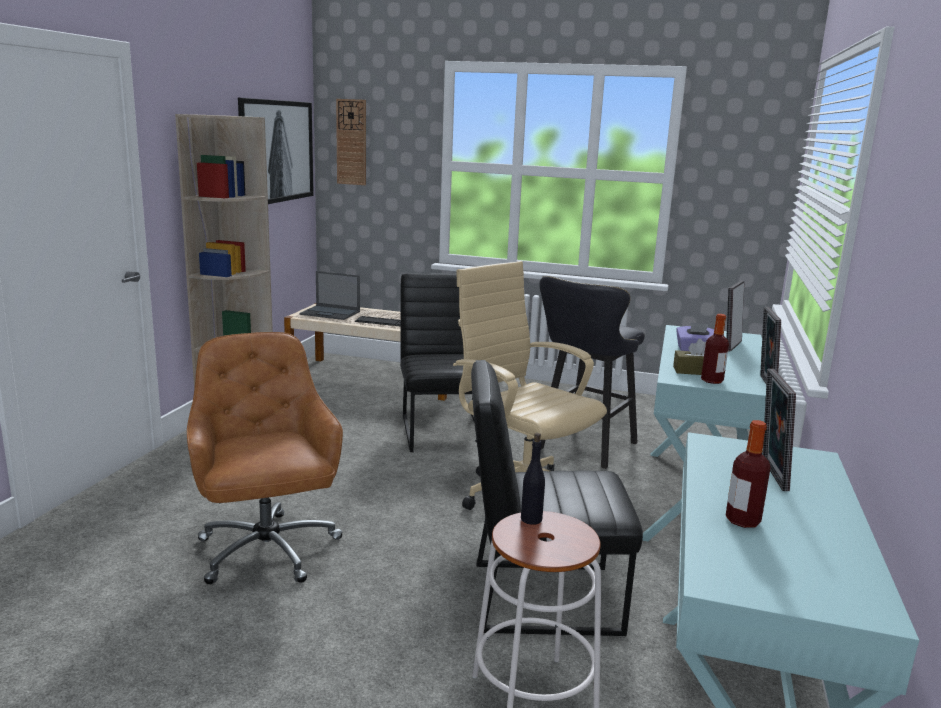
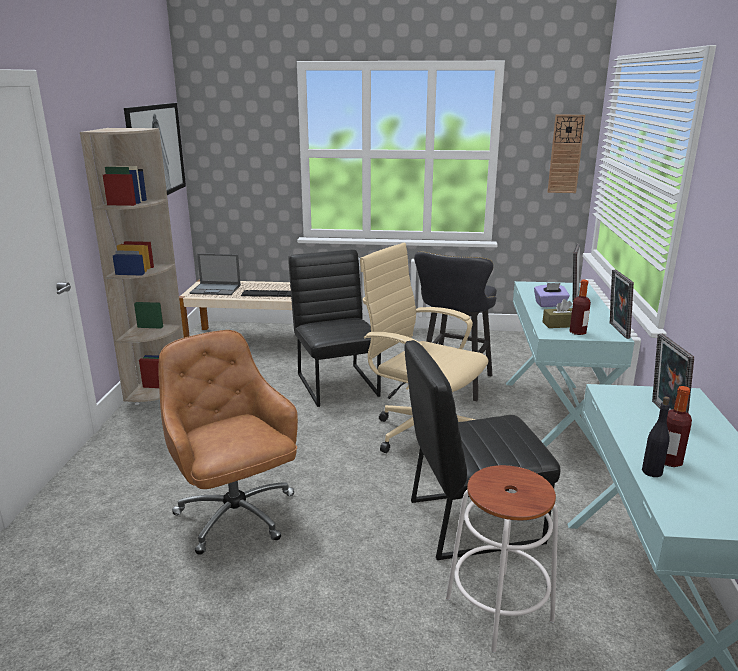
camera: 10 degrees left, 5 degrees up
wall clock [336,99,366,185] -> wall clock moved to [548,115,585,193]
black bottle [521,433,545,525] -> black bottle moved to [642,396,670,477]

